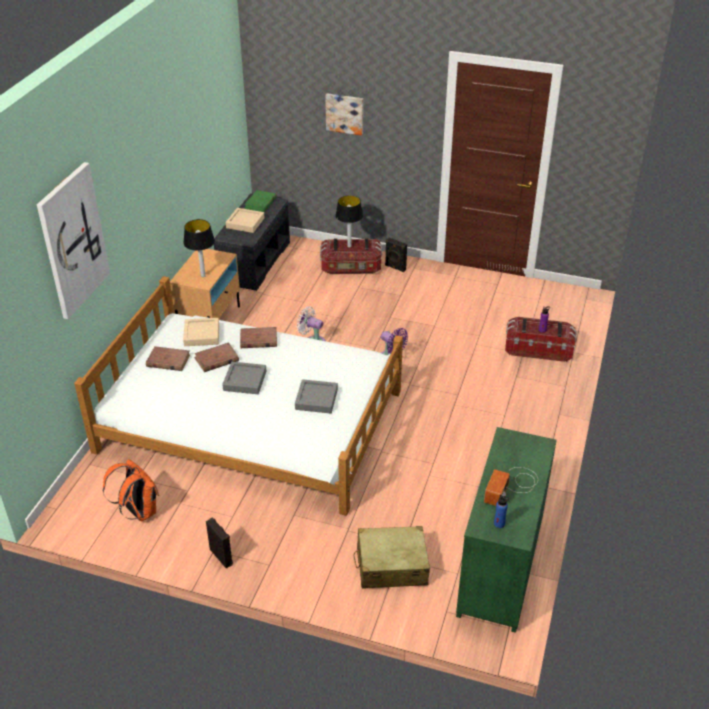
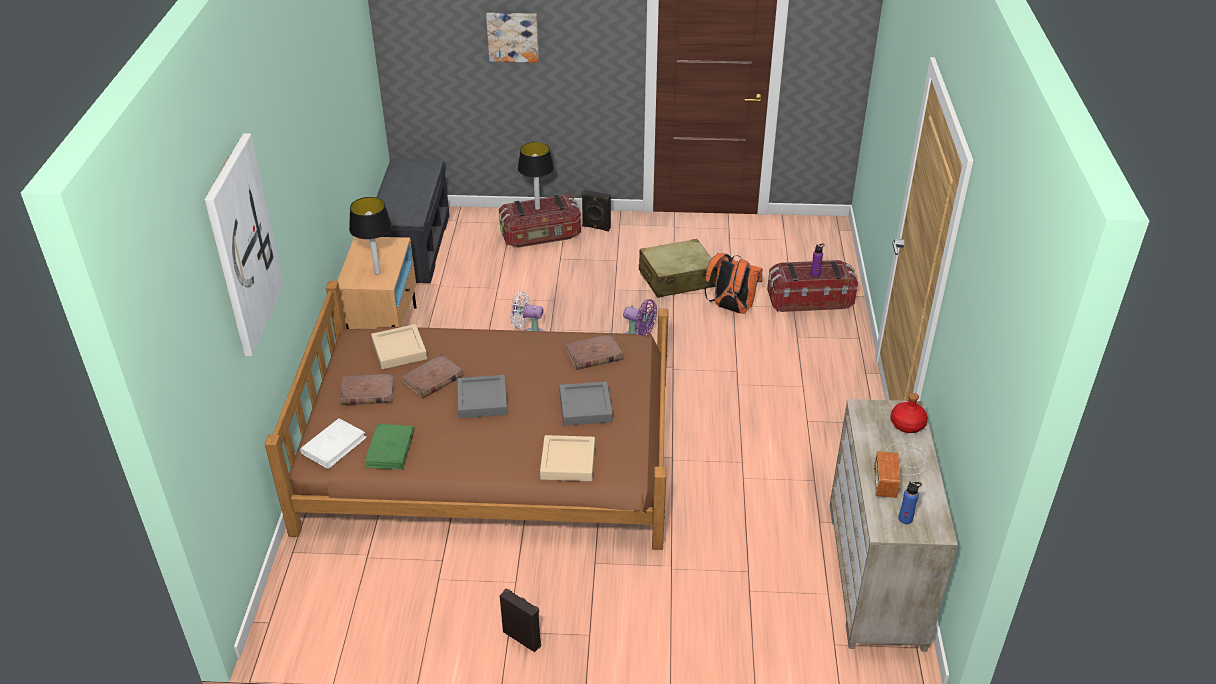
camera: 15 degrees left, 0 degrees up
white bed [74,276,403,516] -> brown bed [265,281,668,550]
orange backpack [103,459,159,522] -> orange backpack moved to [704,253,763,314]
beige tray [226,208,265,233] -> beige tray moved to [540,435,595,481]
brown book [240,327,277,348] -> brown book moved to [565,334,623,370]
green book [244,190,277,212] -> green book moved to [365,424,415,469]
beige suitcase [353,526,430,589] -> beige suitcase moved to [639,239,717,298]
green dresser [456,427,557,633] -> beige dresser [830,399,958,652]
none -> white book [300,418,367,469]
none -> red bottle [891,393,928,433]

